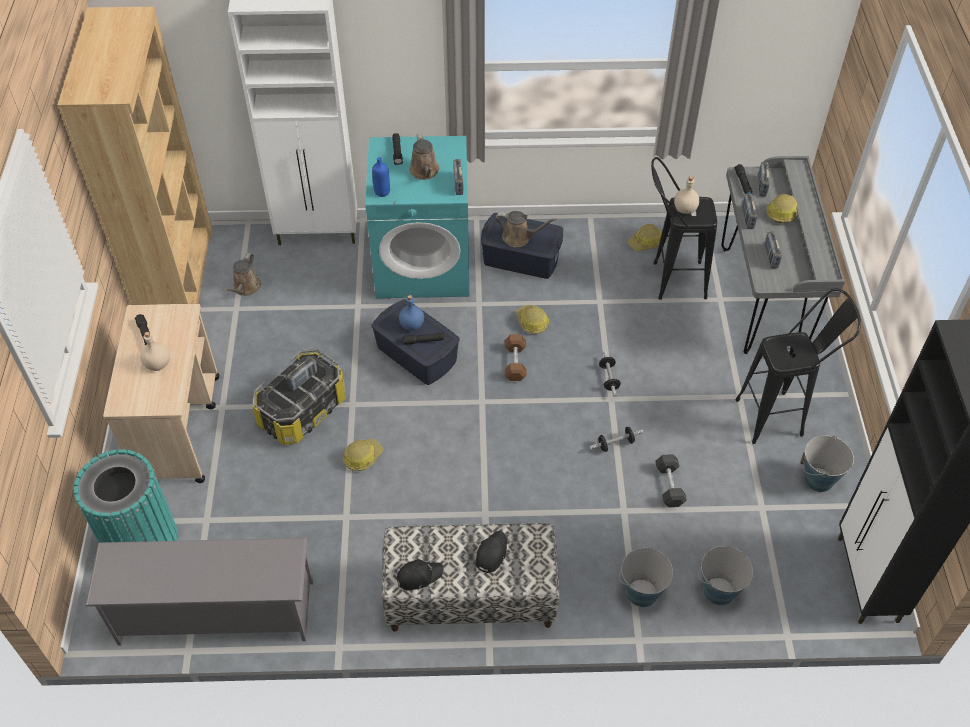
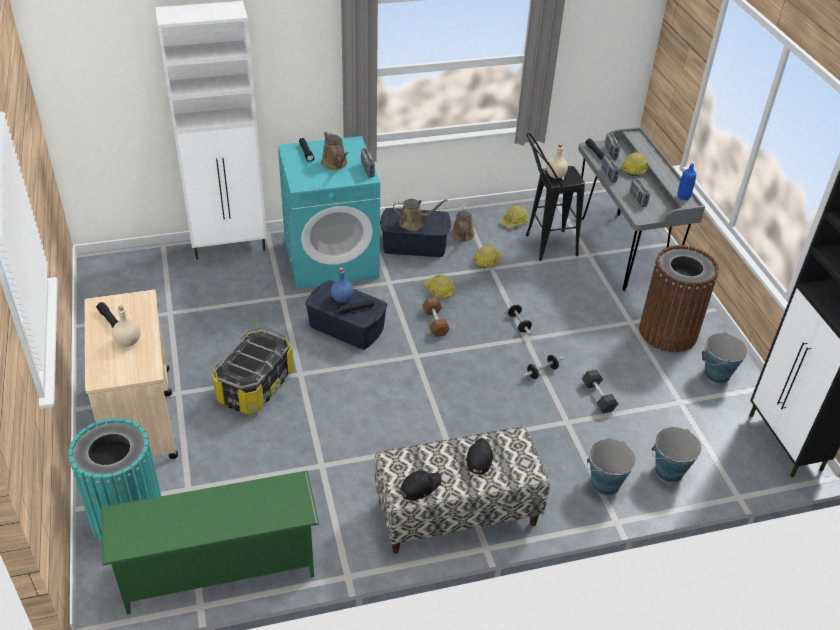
camera: 15 degrees left, 10 degrees down
brown bookcase [58,7,213,305] -> none
grey shoe rack [85,538,313,646] -> green shoe rack [101,471,319,615]
brown watering can [223,253,261,296] -> brown watering can moved to [451,207,475,242]
radio [287,357,317,391] -> none
hard hat [343,439,383,471] -> hard hat moved to [474,245,502,268]
blue bottle [372,157,390,197] -> blue bottle moved to [677,164,696,200]
black stool [735,288,861,444] -> brown trash can [639,245,719,352]

